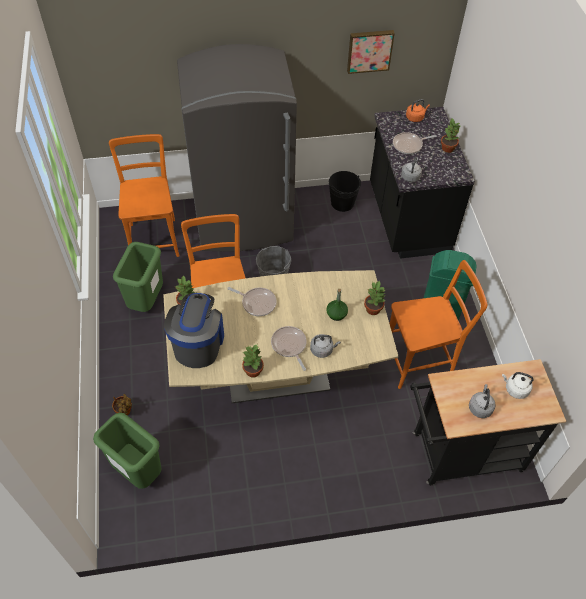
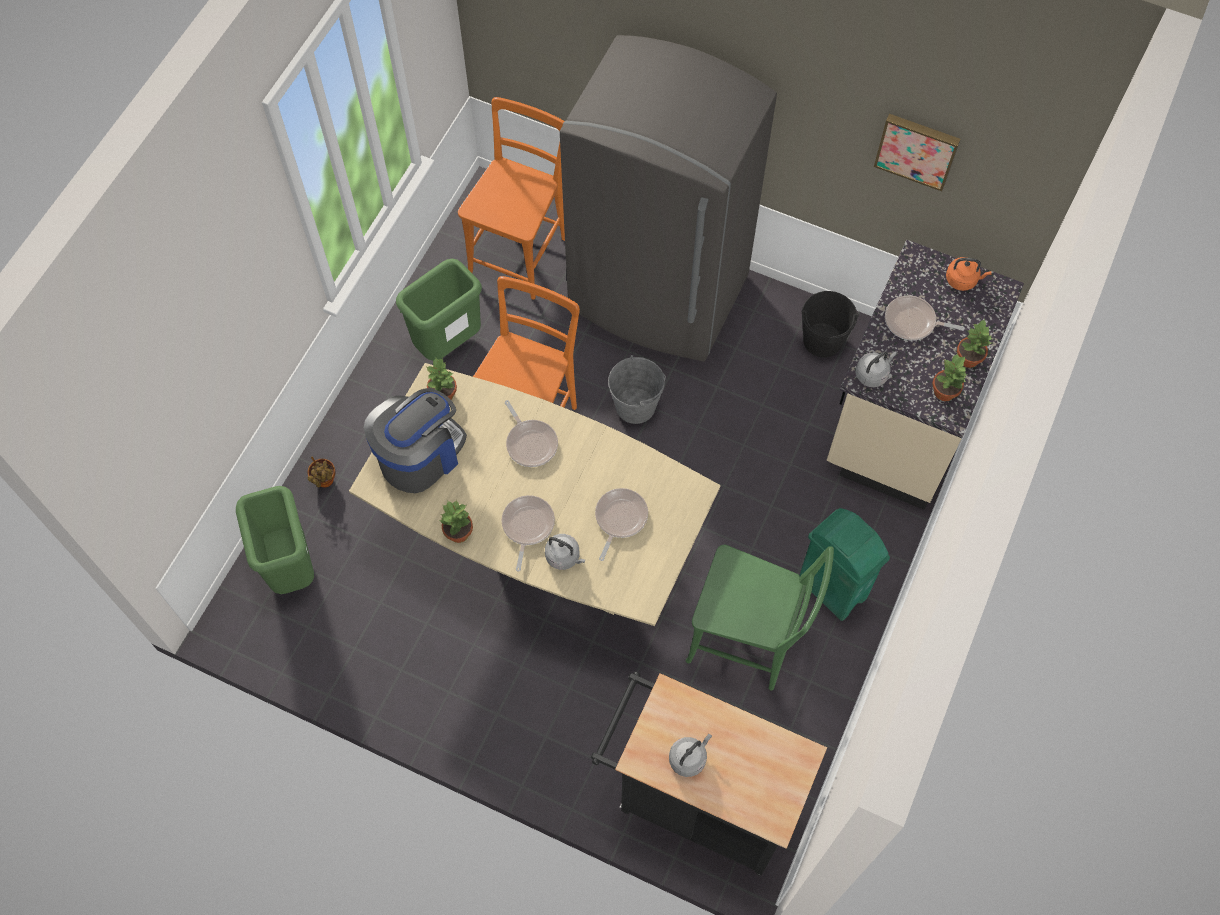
camera: 35 degrees right, 10 degrees up
green bottle [326,289,348,321] -> frying pan [595,488,648,561]
potted plant [364,280,386,315] -> potted plant moved to [932,353,967,401]
black counter [370,107,475,259] -> beige counter [827,240,1024,510]
orange chair [389,260,487,389] -> green chair [686,545,834,691]
white kettle [502,372,534,399] -> none

